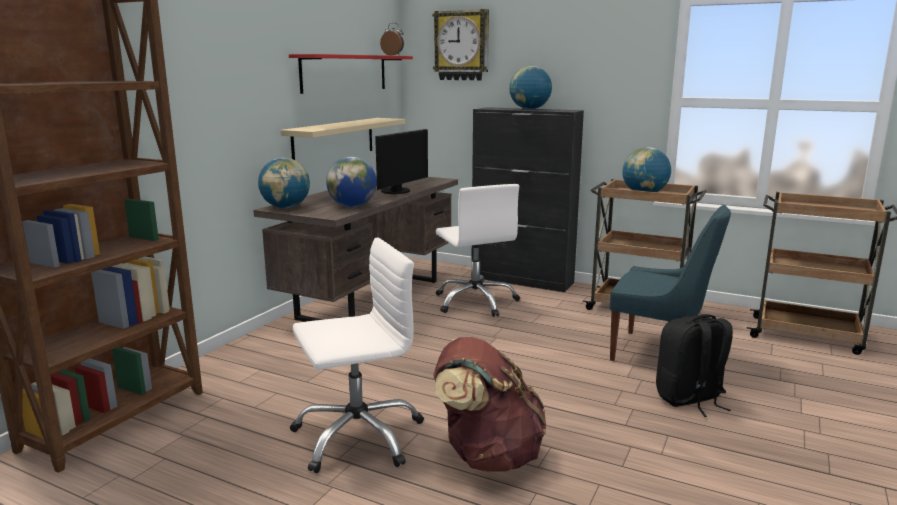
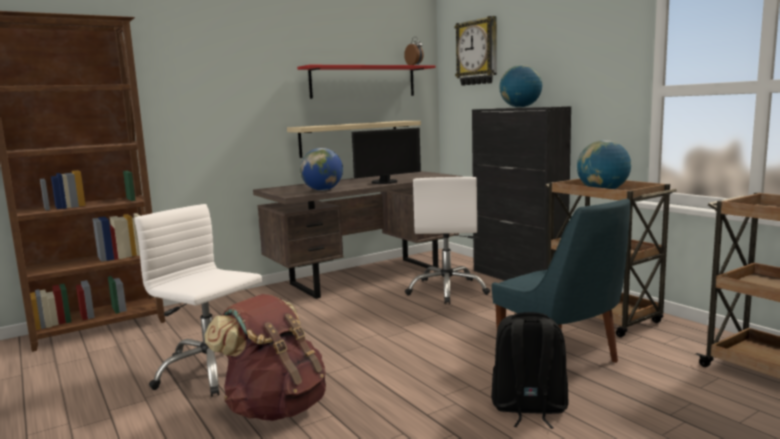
camera: 30 degrees right, 5 degrees down
globe [258,158,310,208] -> none
white office chair [290,237,424,473] -> white office chair turned 150 degrees counterclockwise [134,204,262,397]

